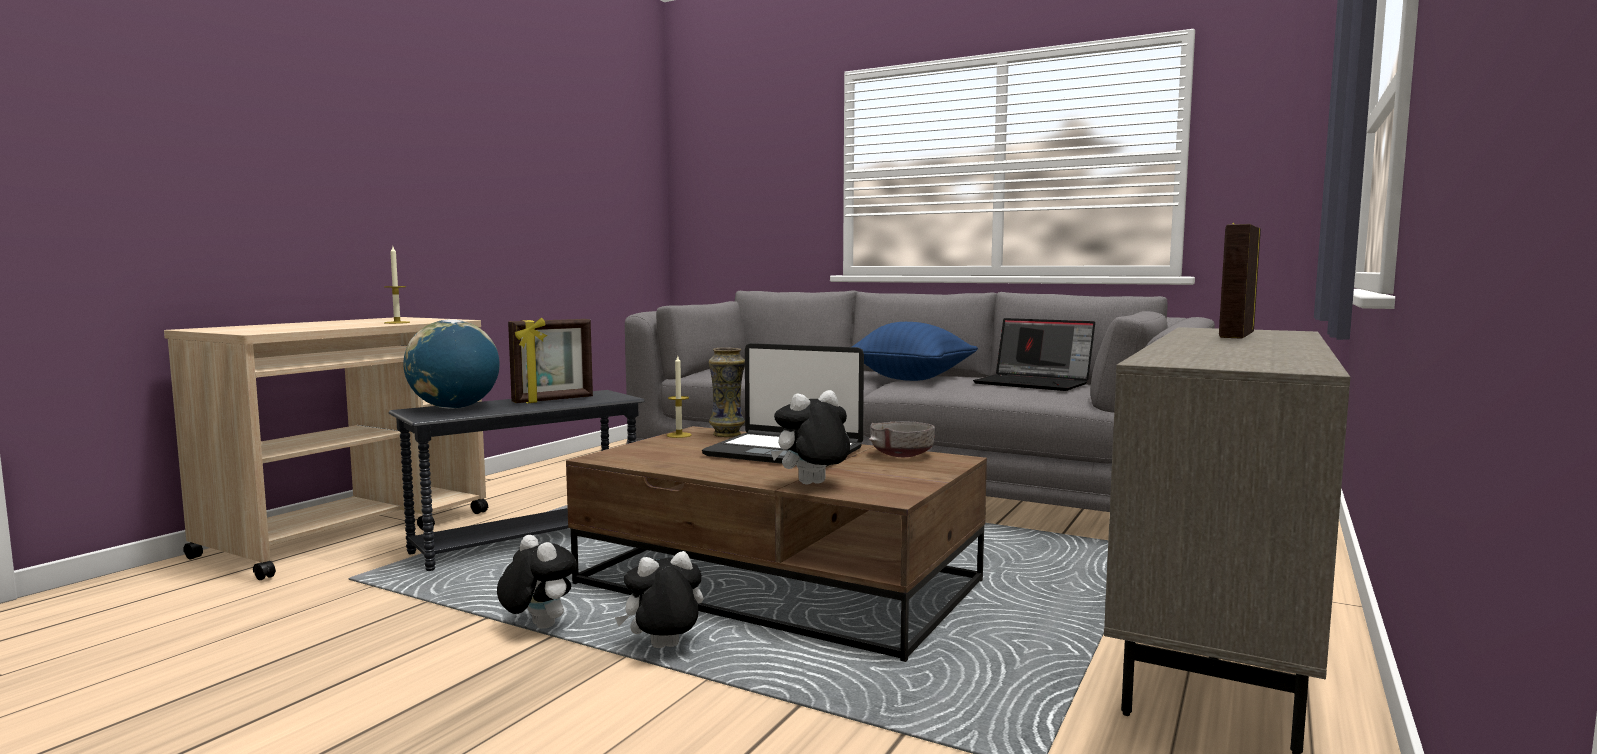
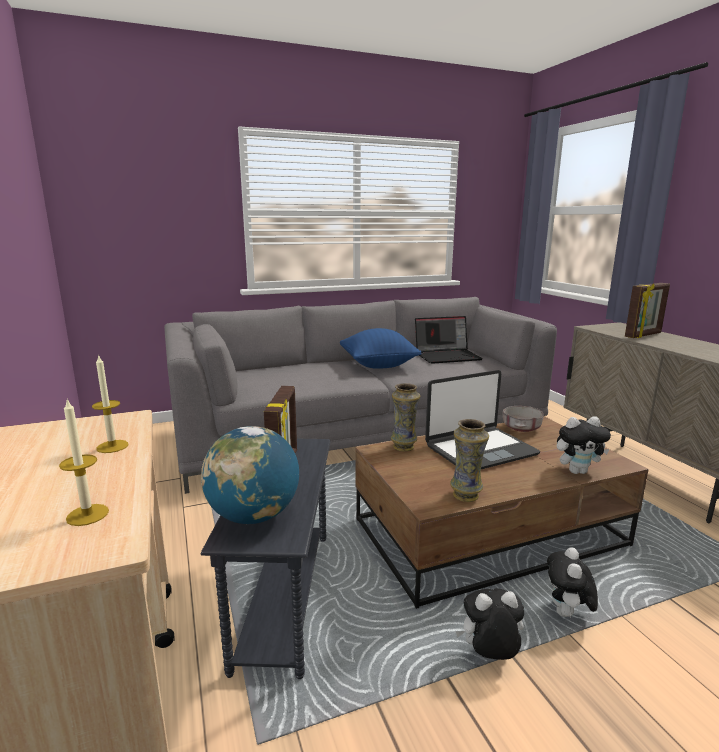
camera: 50 degrees left, 10 degrees up
candle [667,356,692,438] -> candle moved to [59,399,109,526]
plush toy [771,390,850,485] -> plush toy turned 105 degrees counterclockwise [557,416,611,474]
picture frame [1219,222,1261,339] -> picture frame turned 105 degrees counterclockwise [625,283,670,338]
none -> vase [450,419,489,502]

